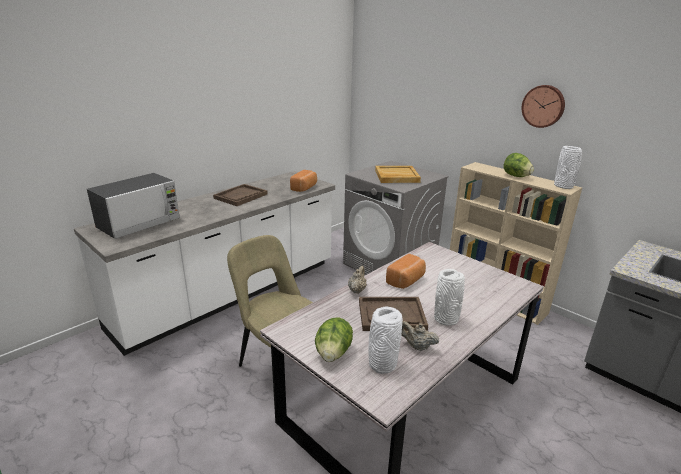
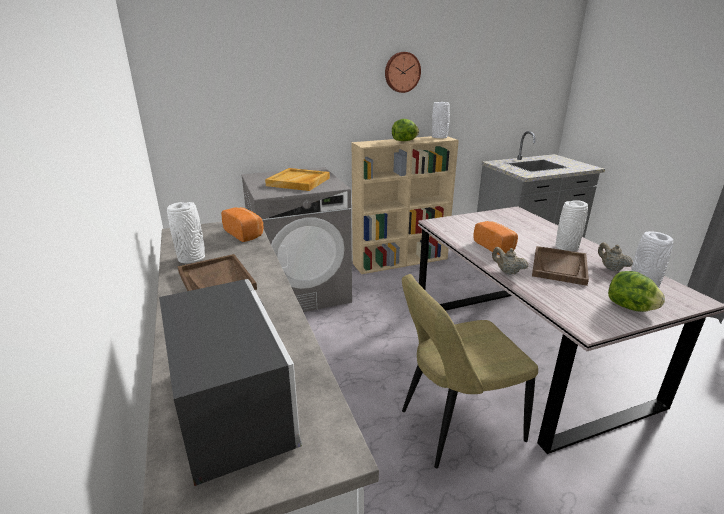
camera: 65 degrees left, 0 degrees up
beige teapot [402,321,440,351] -> beige teapot turned 105 degrees clockwise [598,242,633,271]
none -> white vase [167,202,205,264]

